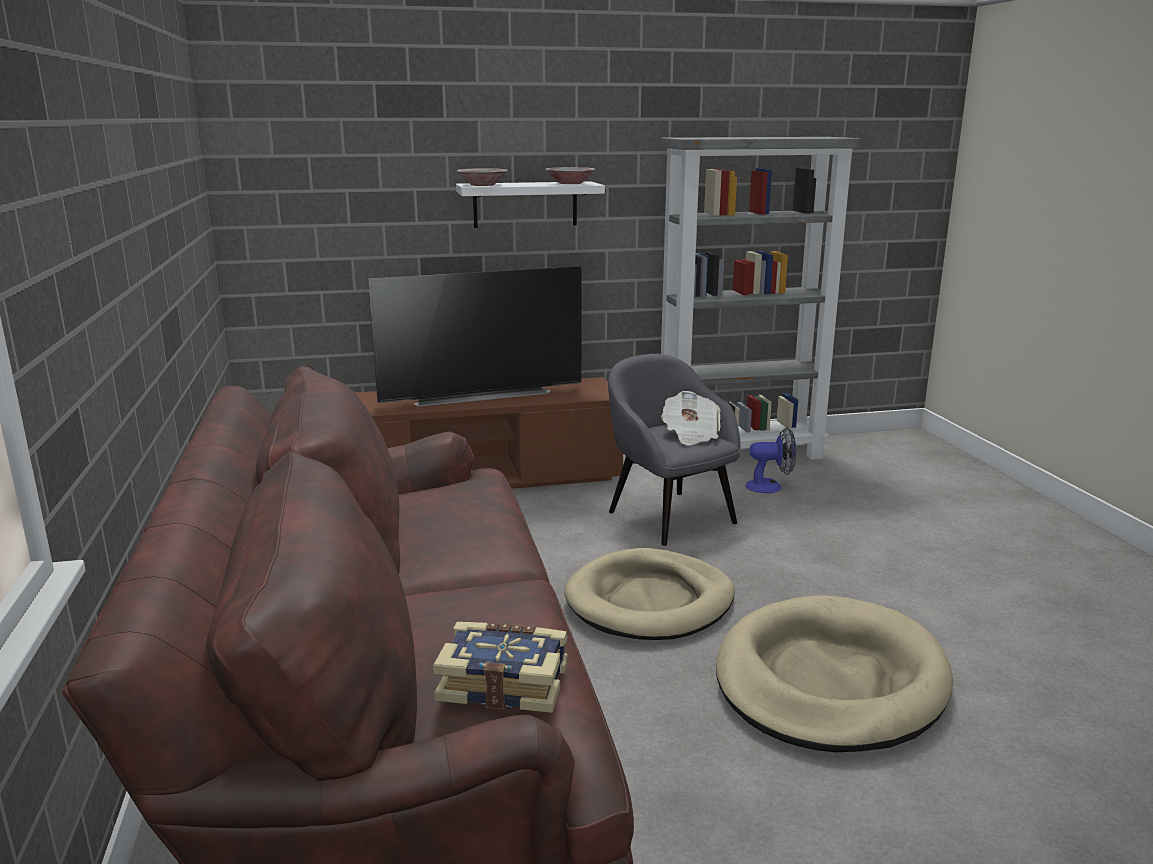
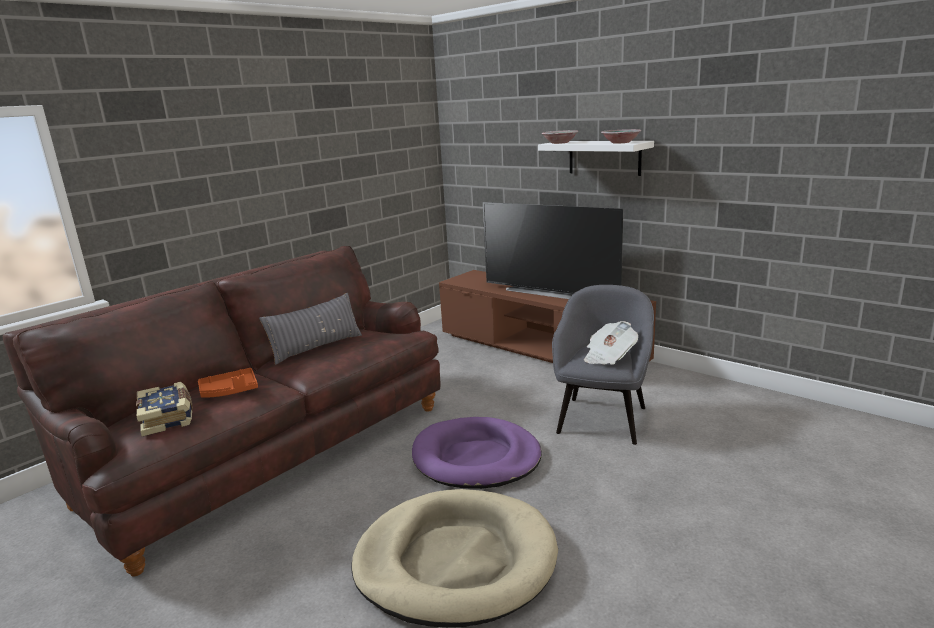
camera: 55 degrees right, 0 degrees up
beige dog bed [564,548,735,640] -> purple dog bed [412,417,542,489]
grey bookcase [661,137,861,460] -> none
fan [745,428,796,493] -> none
none -> orange tray [198,368,258,398]
none -> grey pillow [259,293,362,365]

